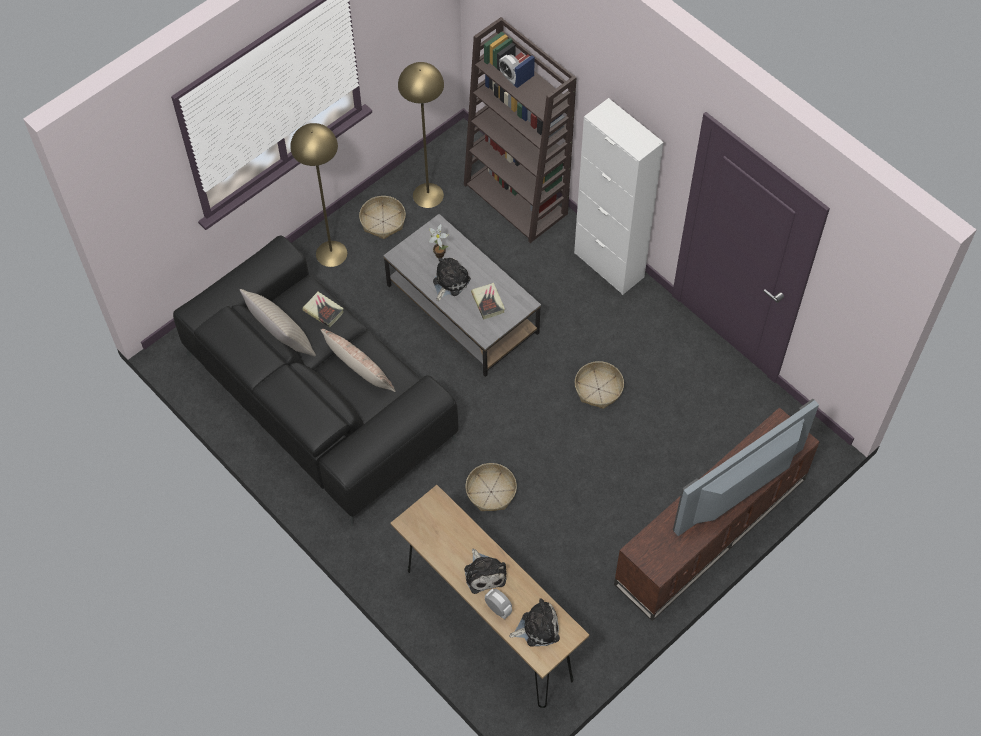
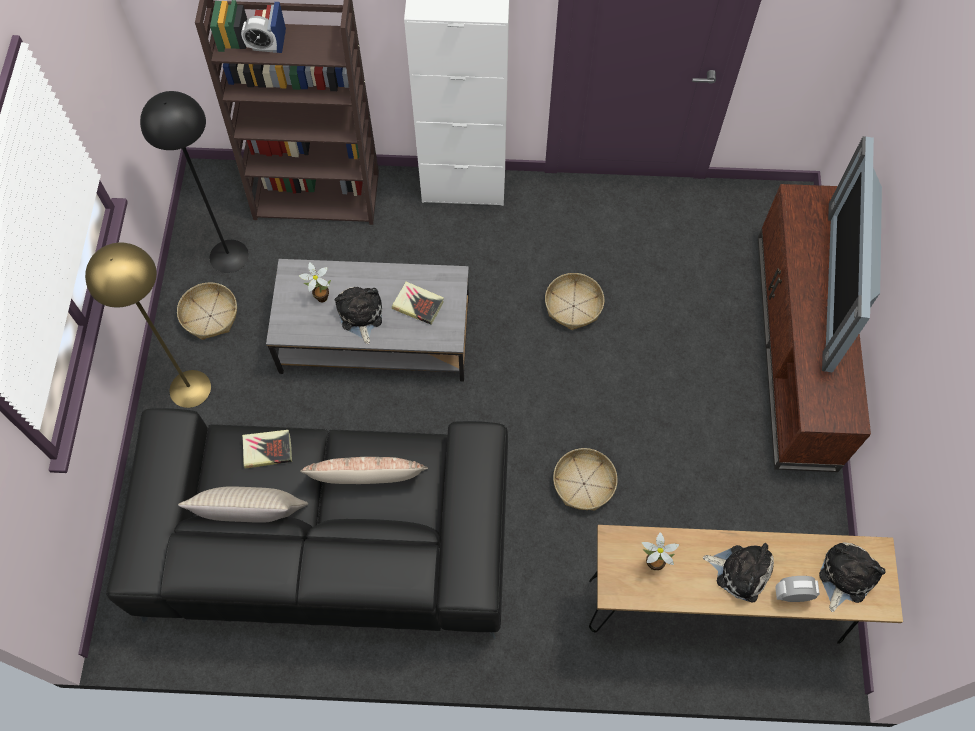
camera: 45 degrees left, 5 degrees up
yellow floor lamp [398,62,444,208] -> black floor lamp [140,91,249,273]
none -> potted plant [641,532,679,570]

